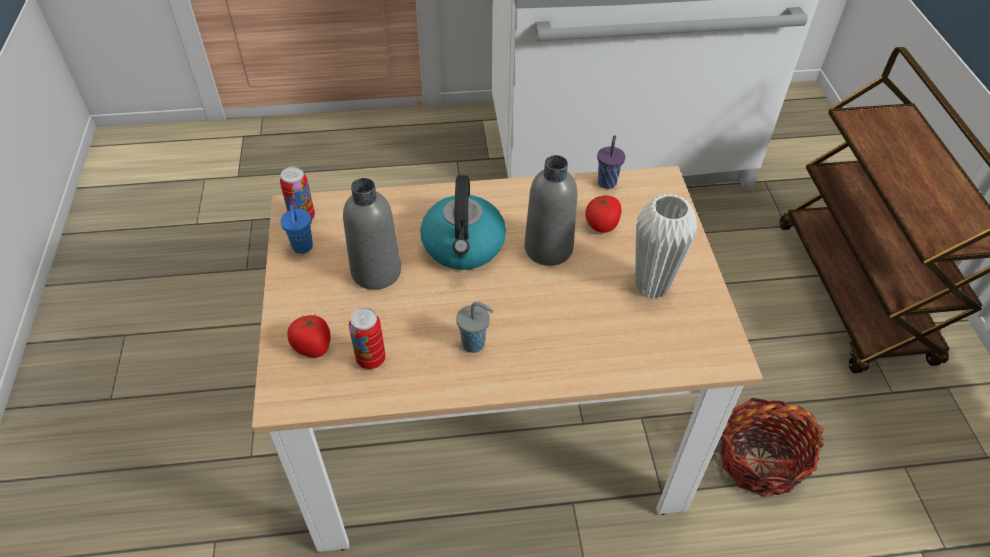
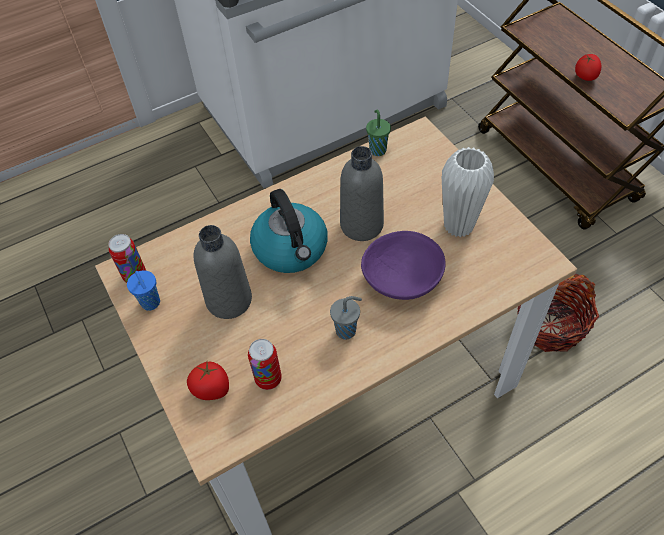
camera: 20 degrees left, 5 degrees up
tomato [586,196,622,233] -> tomato moved to [575,54,601,81]
purple cup [597,135,625,189] -> green cup [366,110,391,156]
none -> purple bowl [361,231,445,300]

